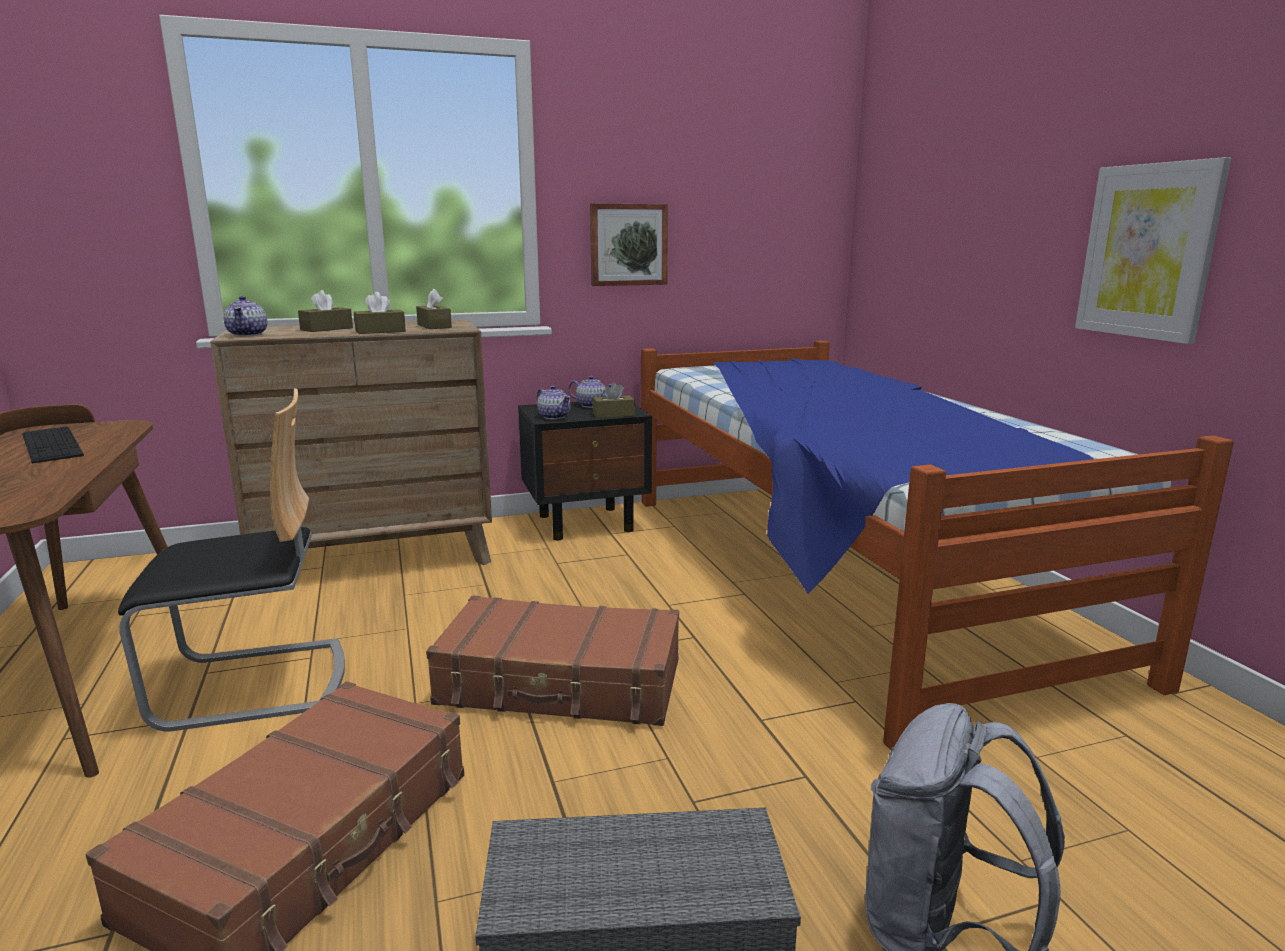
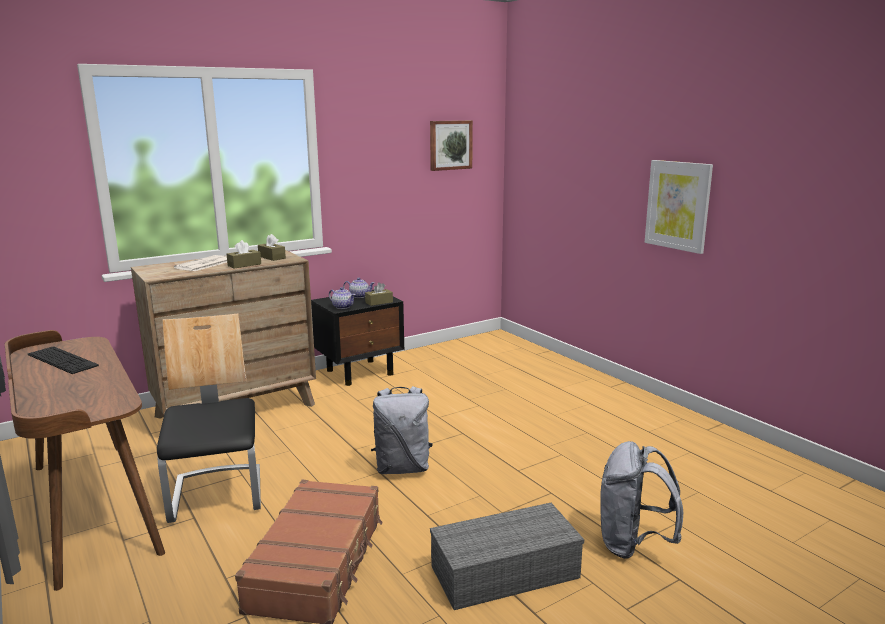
camera: 15 degrees left, 0 degrees up
chair [118,388,345,732] -> chair turned 75 degrees counterclockwise [157,314,261,523]
teapot [223,296,267,336] -> none
brown tissue box [298,290,353,332] -> newspaper [174,255,227,271]
brown suitcase [426,595,679,726] -> grey backpack [371,386,433,474]
picture [590,203,668,286] -> picture moved to [430,120,473,171]
bed [641,340,1234,750] -> none

